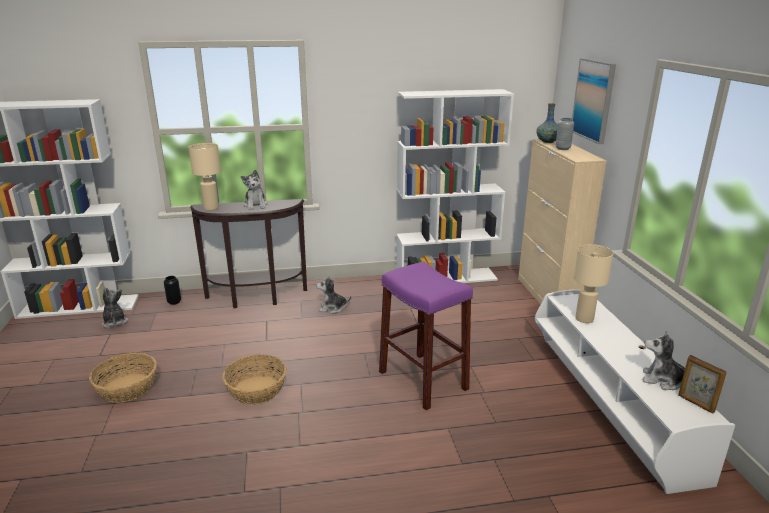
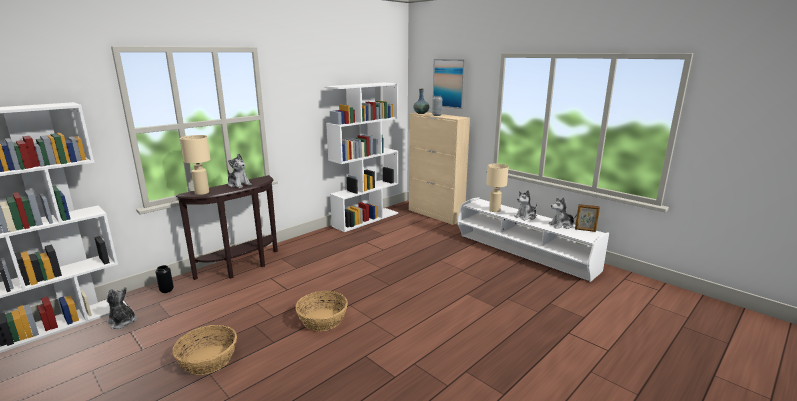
camera: 35 degrees left, 5 degrees down
plush toy [316,275,352,314] -> plush toy moved to [514,190,537,221]
purple stool [379,262,473,410] -> none

